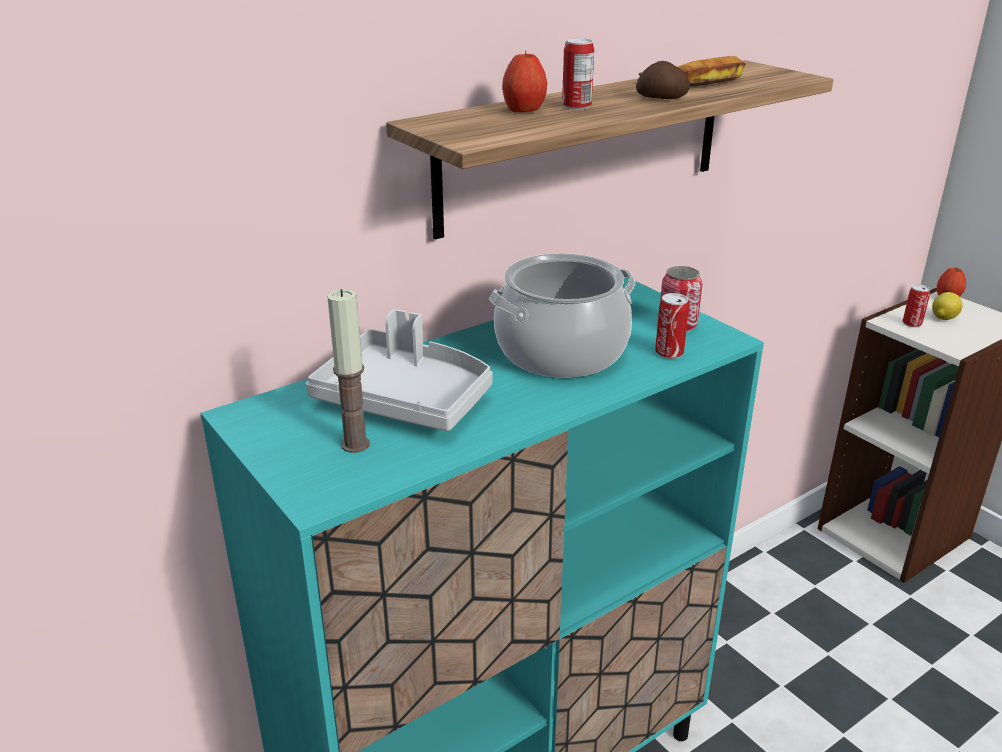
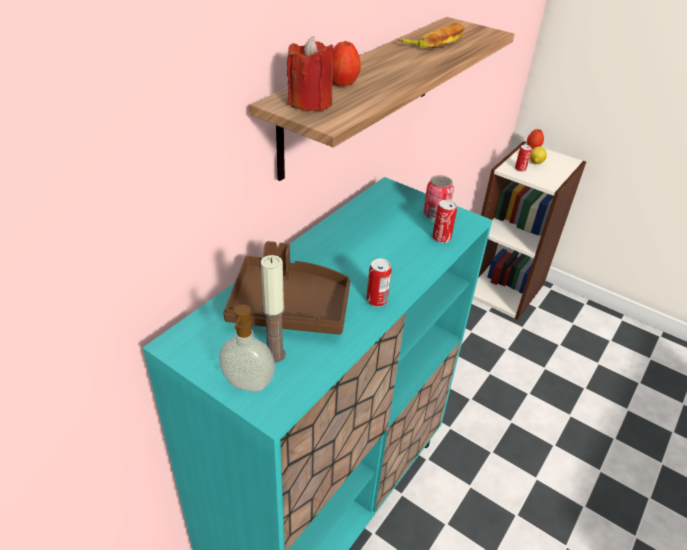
camera: 20 degrees left, 10 degrees up
grey tray [306,309,493,431] -> brown tray [223,241,350,335]
cooking pot [489,253,636,378] -> none
can [562,38,594,110] -> can moved to [366,258,392,307]
potato [636,61,690,99] -> none
none -> soap dispenser [219,305,275,392]
none -> red candle [287,36,334,111]

